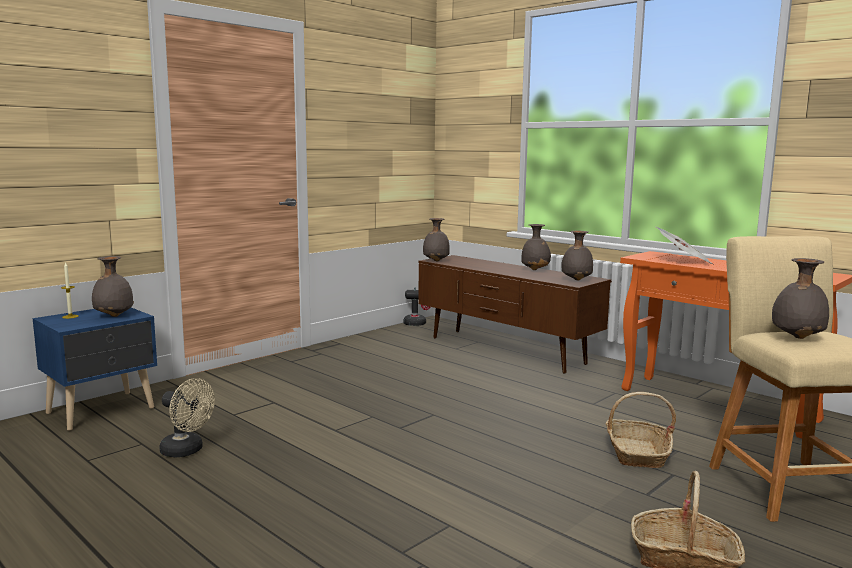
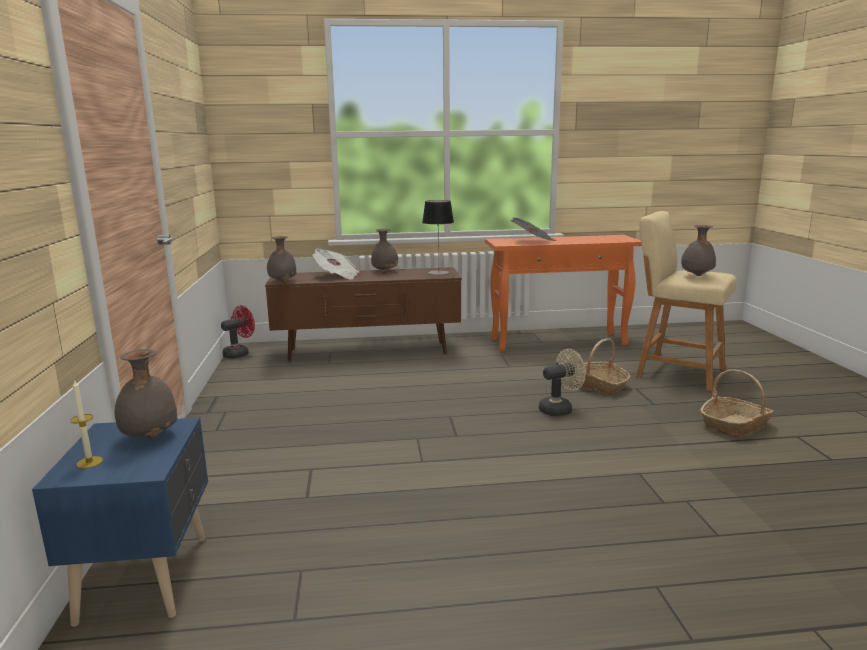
camera: 50 degrees left, 5 degrees up
beige fan [159,378,215,458] -> beige fan moved to [539,349,586,416]
grey vase [562,231,593,280] -> table lamp [422,200,454,275]
none -> newspaper [313,249,359,279]

